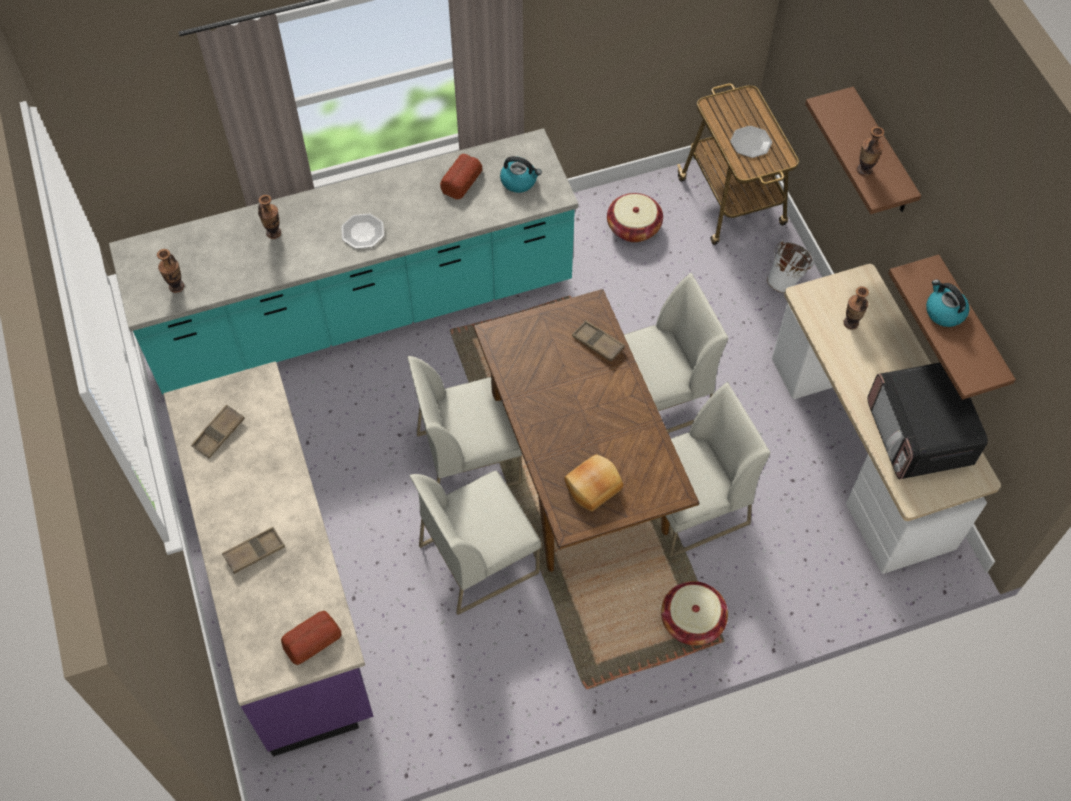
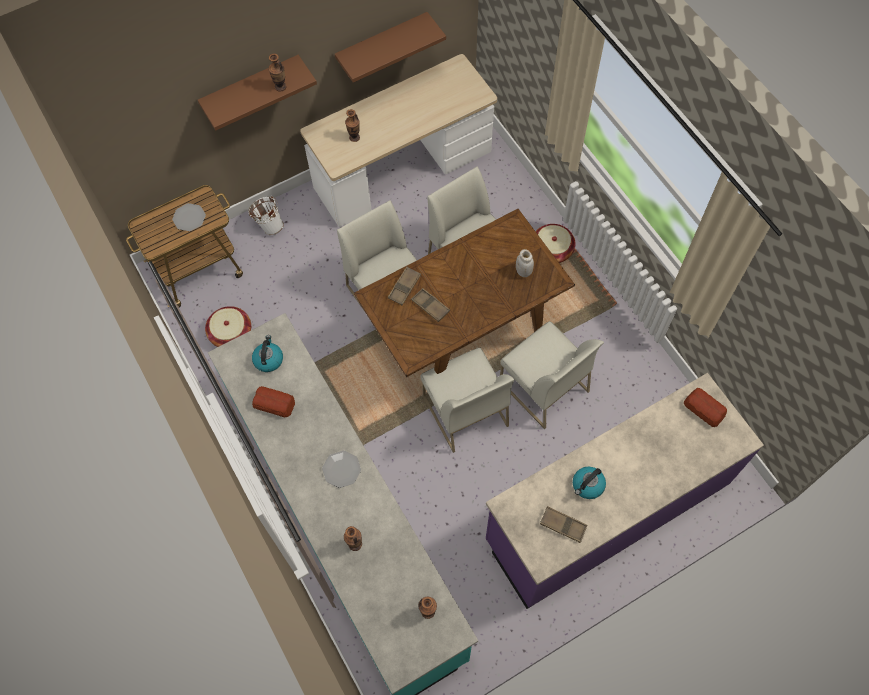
camera: 100 degrees left, 5 degrees up
brown tray [222,527,285,574] -> brown tray moved to [411,288,450,322]
bread [564,454,623,511] -> white jar [516,249,534,277]
microwave [868,363,988,479] -> none
kettle [926,279,969,327] -> kettle moved to [573,467,606,499]

